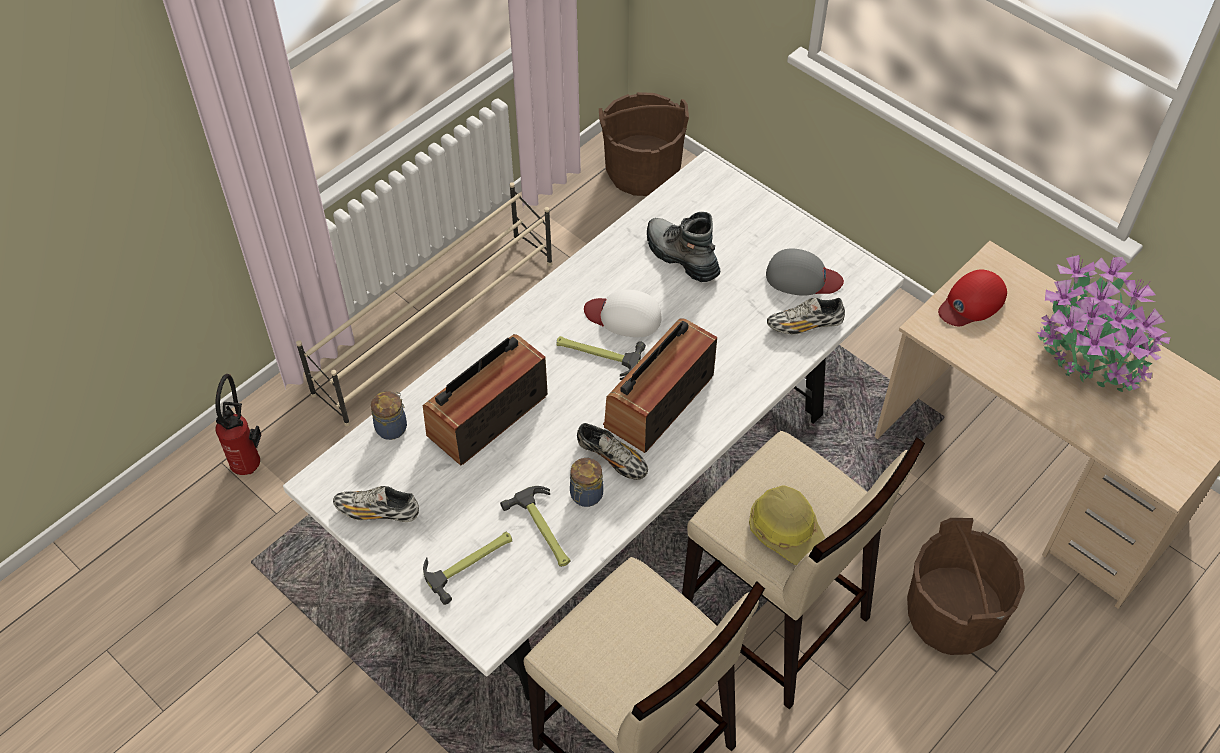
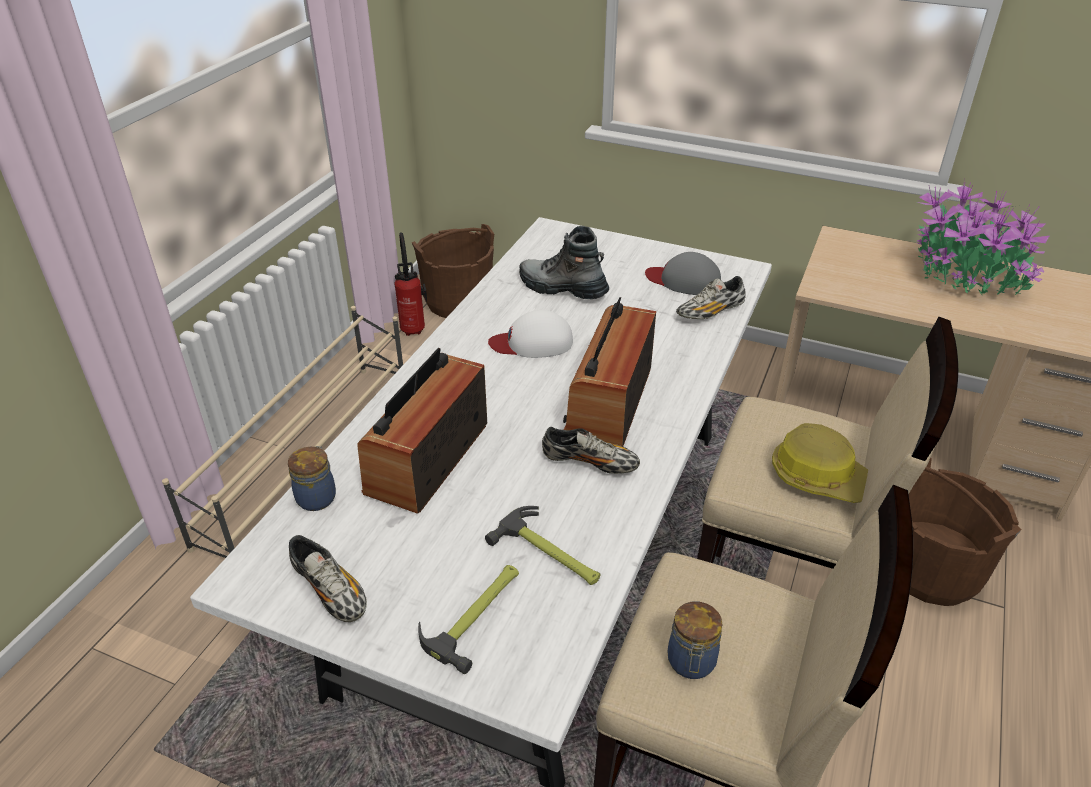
camera: 20 degrees left, 15 degrees down
fire extinguisher [215,374,261,475] -> fire extinguisher moved to [394,232,427,336]
shoe [333,486,419,522] -> shoe turned 120 degrees counterclockwise [289,535,367,622]
hammer [557,336,646,380] -> none
jar [570,458,604,507] -> jar moved to [668,602,723,679]
grey cap [766,248,844,296] -> grey cap turned 150 degrees counterclockwise [645,252,721,295]
red cap [938,270,1007,326] -> none

